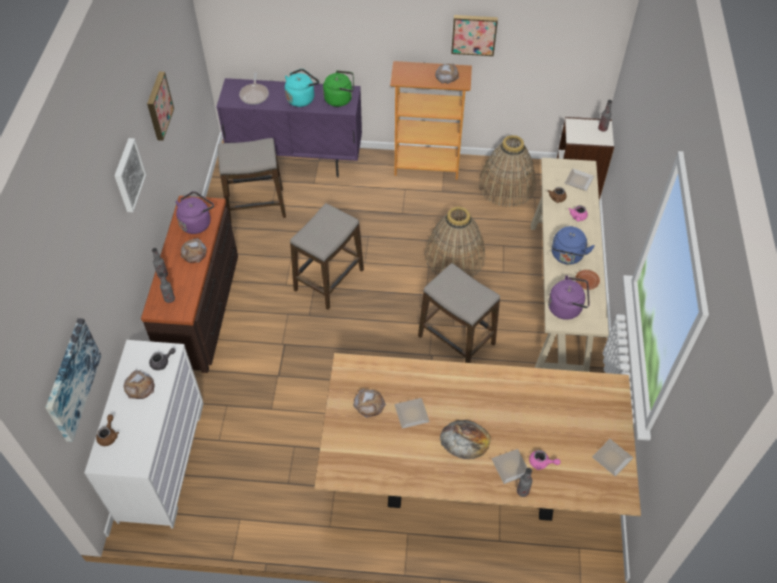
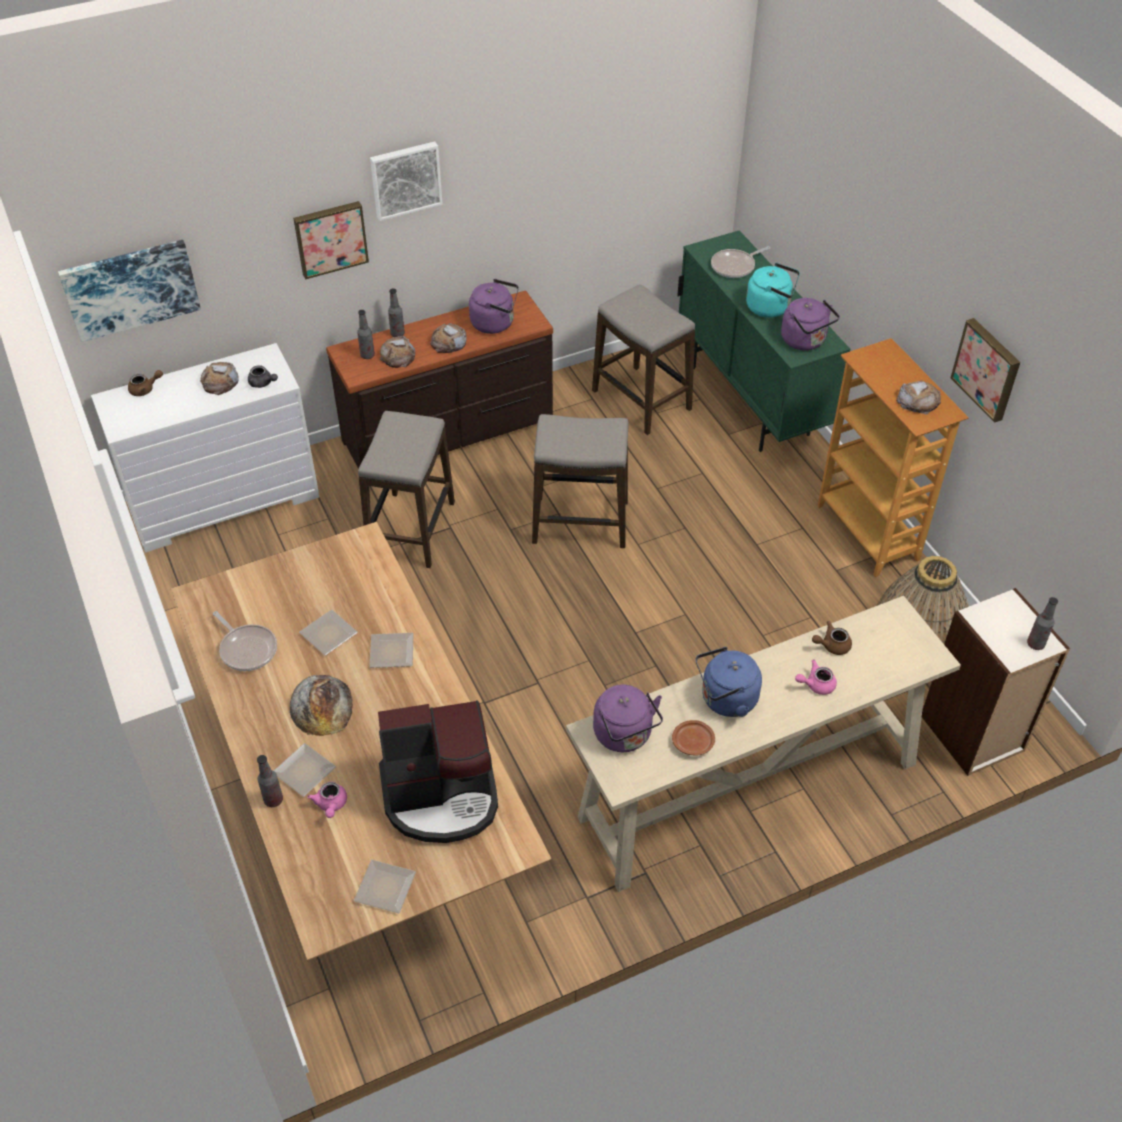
camera: 60 degrees right, 5 degrees down
picture [147,72,174,141] -> picture moved to [293,201,369,279]
purple cabinet [216,78,362,178] -> green cabinet [677,230,850,452]
green kettle [323,70,354,107] -> purple kettle [781,298,840,350]
bread [353,389,386,418] -> bread moved to [379,336,415,368]
stool [418,263,500,363] -> stool moved to [358,411,455,568]
basket [425,206,485,277] -> none
plate [565,168,594,191] -> plate moved to [370,633,414,668]
none -> frying pan [213,611,277,671]
none -> coffee machine [378,700,498,843]

